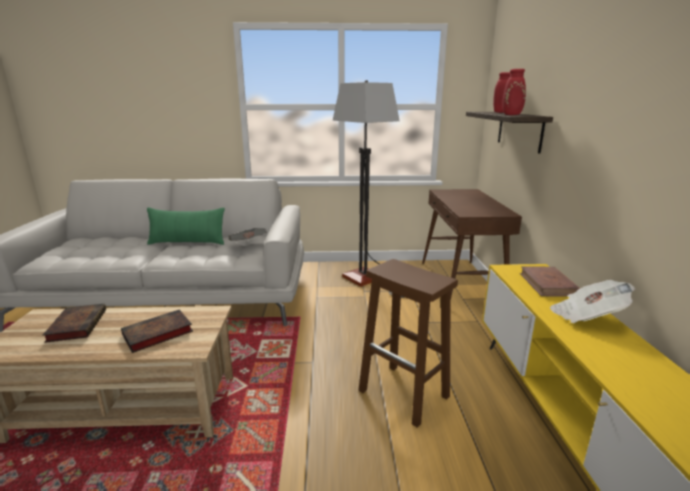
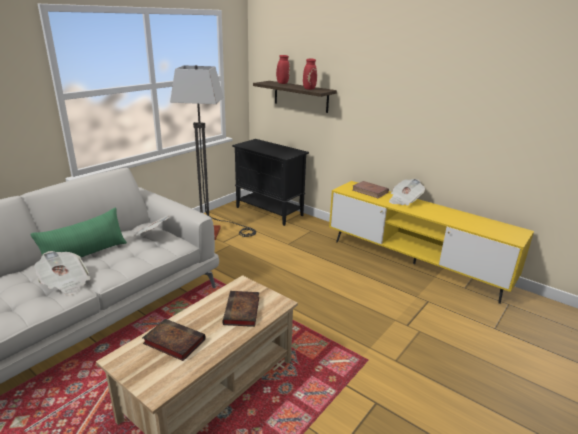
camera: 50 degrees left, 5 degrees up
brown stool [359,259,458,428] -> none
brown console table [422,189,522,301] -> black cabinet [232,139,309,226]
none -> newspaper [34,251,91,295]

